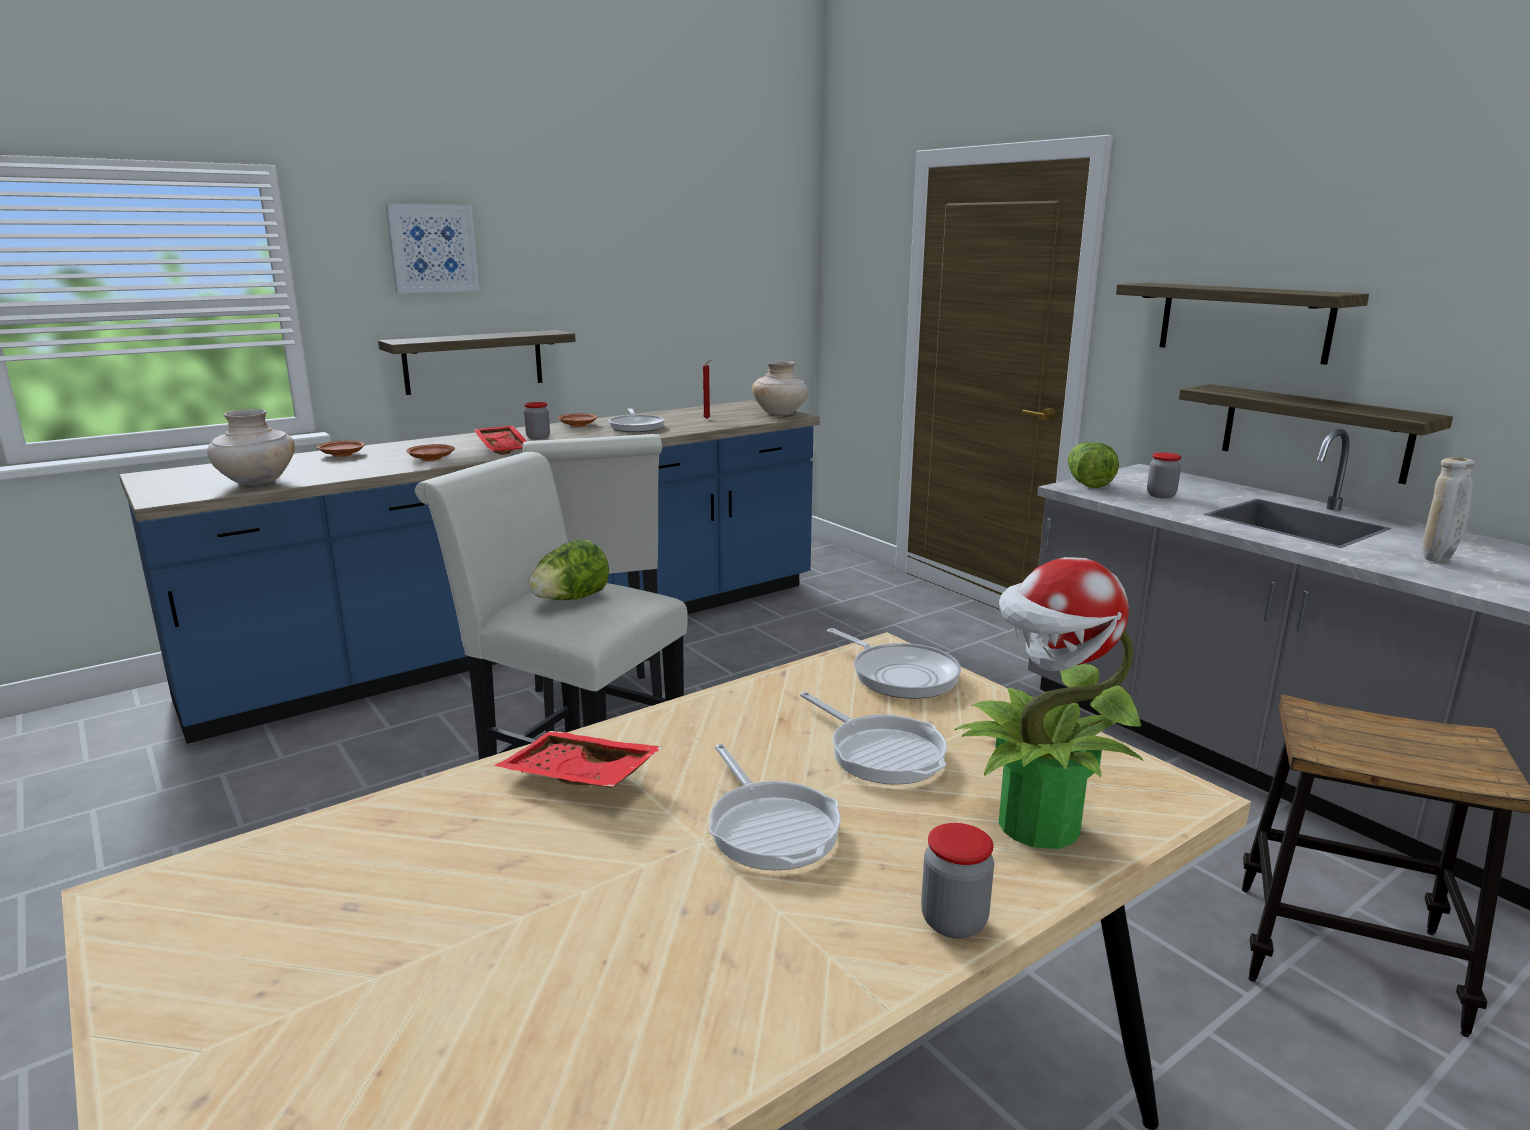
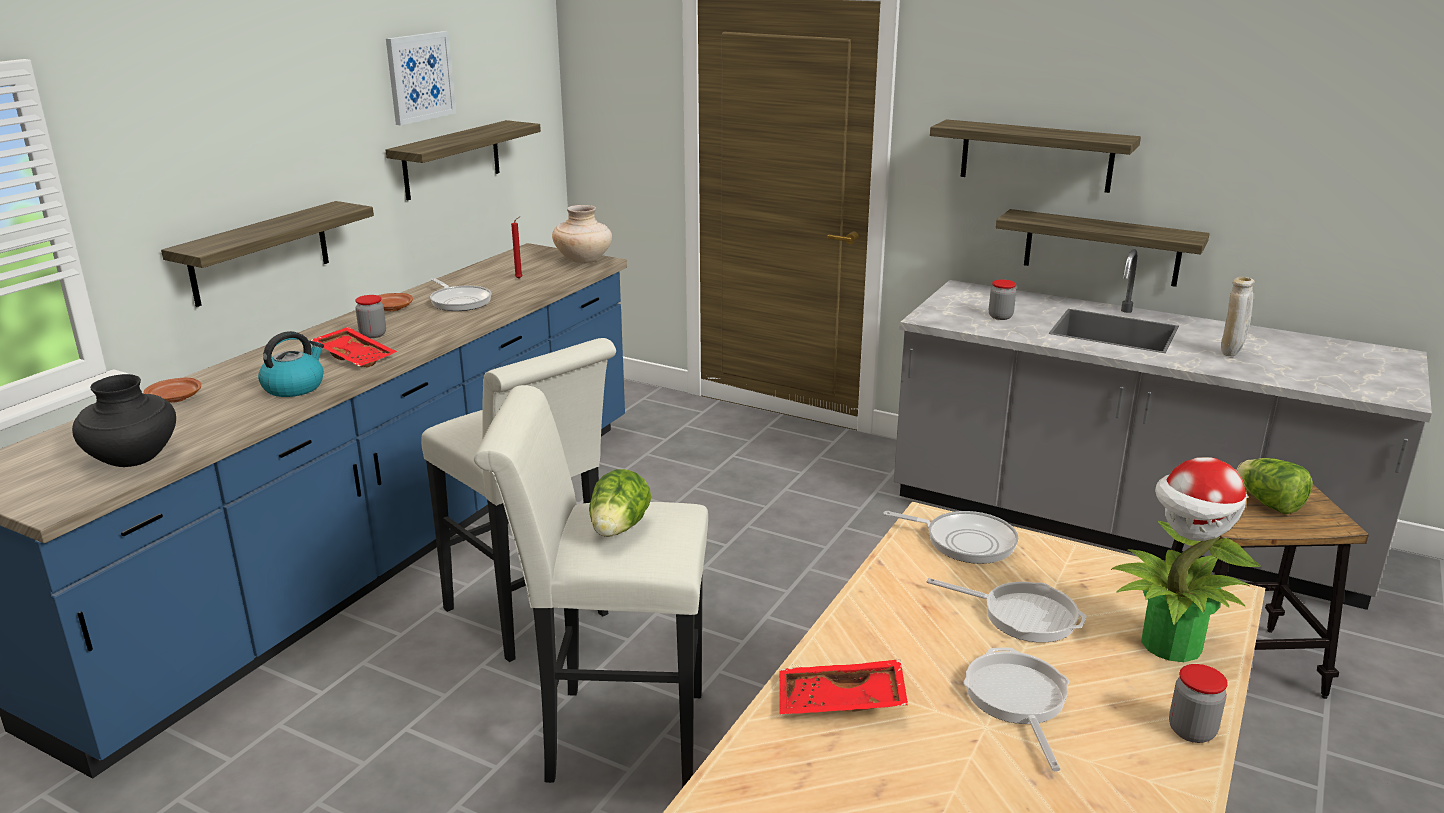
camera: 25 degrees left, 5 degrees up
beige vase [207,409,295,485] -> black vase [72,374,176,467]
picture [385,204,479,293] -> picture moved to [386,31,456,125]
brown plate [406,444,455,461] -> kettle [258,331,324,397]
frying pan [709,744,841,870] -> frying pan turned 135 degrees counterclockwise [964,648,1069,772]
lettuce [1068,442,1119,488] -> lettuce moved to [1236,458,1313,514]
none -> shelf [386,120,541,200]

